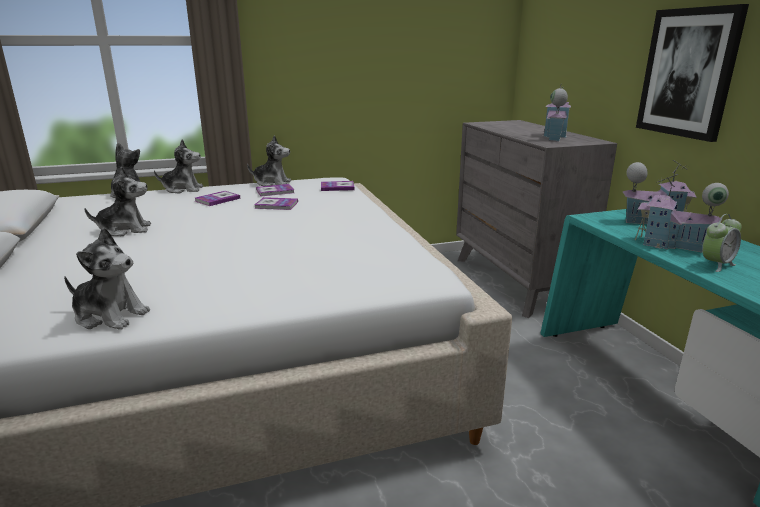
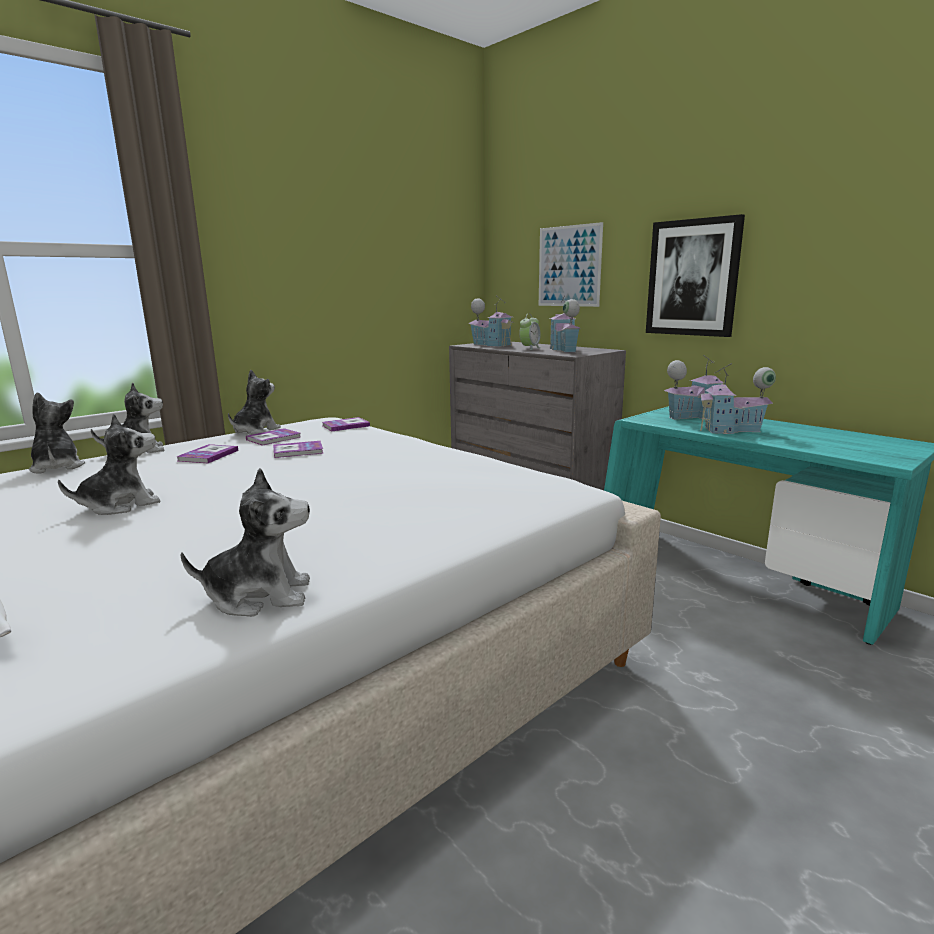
camera: 25 degrees left, 5 degrees down
plush toy [247,135,291,186] -> plush toy turned 45 degrees counterclockwise [228,370,281,435]
alarm clock [702,214,741,272] -> alarm clock moved to [519,314,541,350]
none -> toy house [468,297,514,347]
none -> picture [539,222,603,307]

